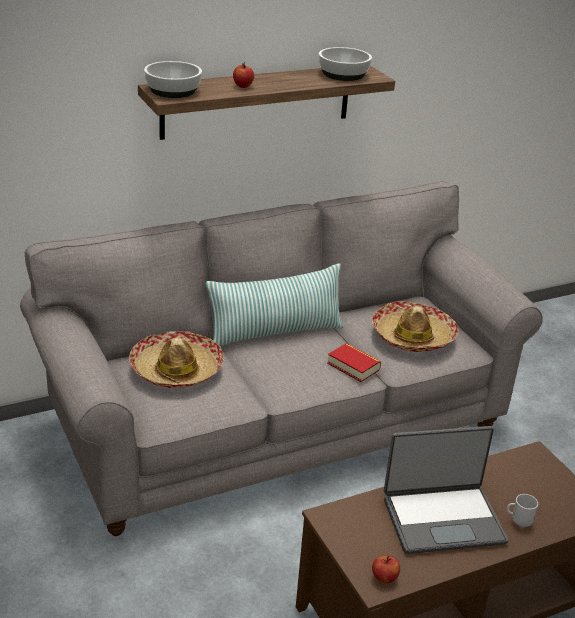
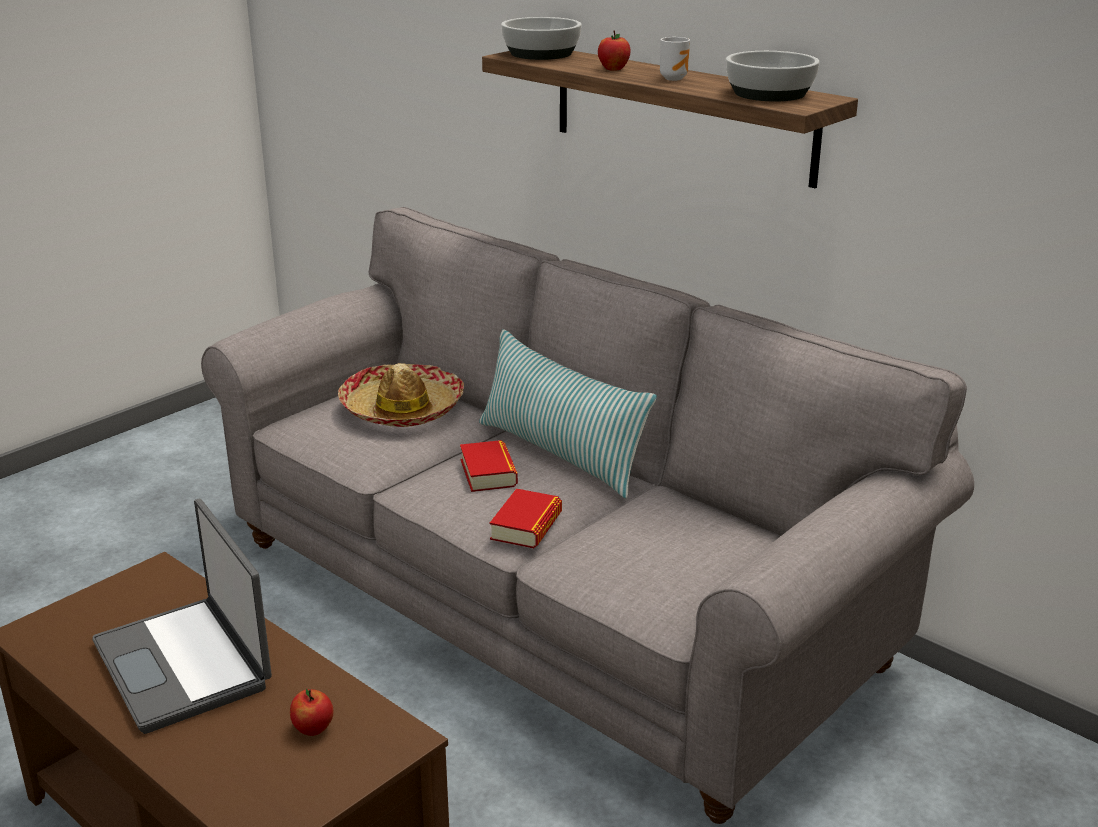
camera: 70 degrees right, 5 degrees down
hat [372,301,459,352] -> none
apple [372,555,400,584] -> apple moved to [290,689,334,736]
mug [507,494,538,527] -> mug moved to [660,37,690,81]
none -> book [460,440,518,492]

